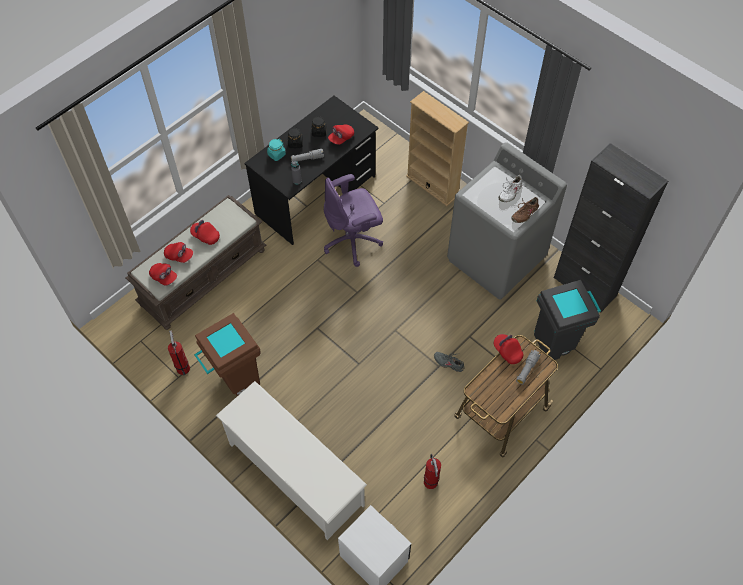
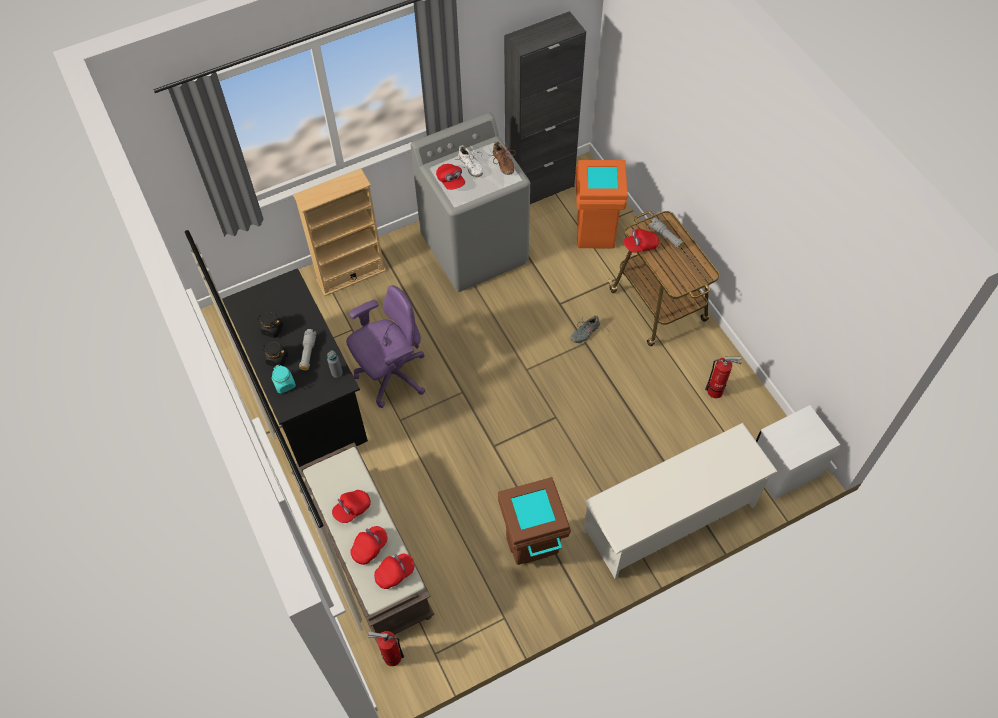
camera: 70 degrees left, 0 degrees up
fire extinguisher [168,330,190,376] -> fire extinguisher moved to [367,631,404,666]
purple office chair [324,174,383,267] -> purple office chair turned 120 degrees counterclockwise [346,285,425,408]
red cap [328,125,354,145] -> red cap moved to [436,164,465,190]
grey trash can [534,280,601,360] -> orange trash can [576,160,628,248]

